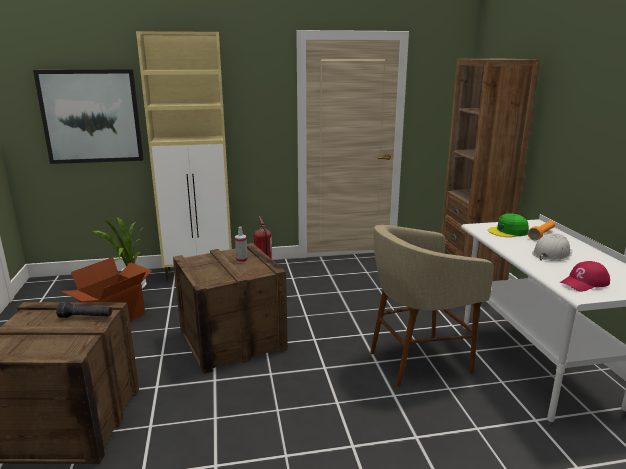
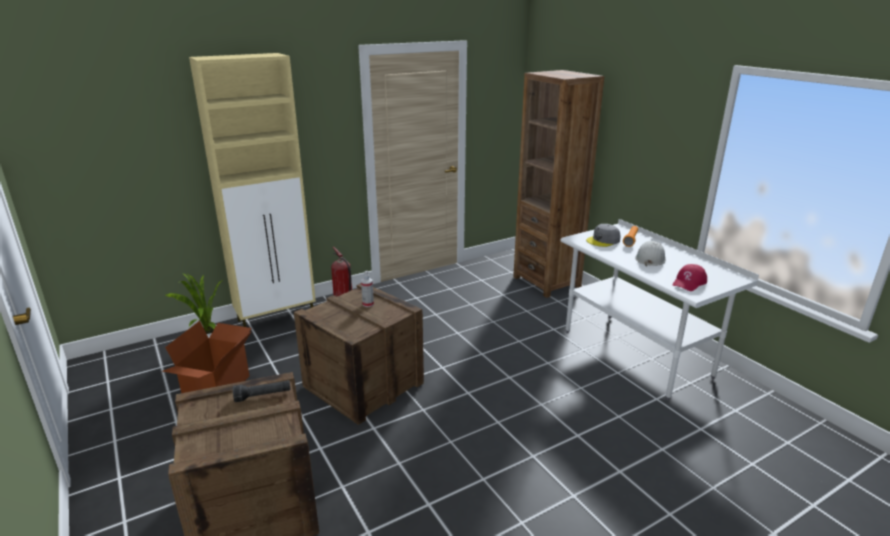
camera: 20 degrees left, 5 degrees up
picture [33,69,144,164] -> none
beige stool [370,225,494,386] -> none
green cap [488,213,529,237] -> grey cap [586,224,621,247]

